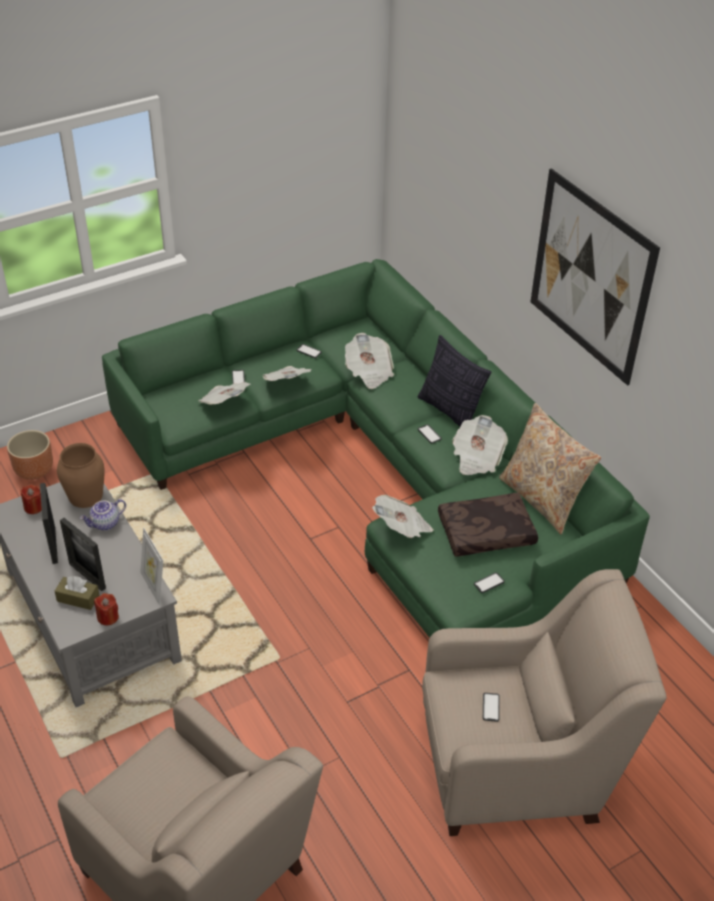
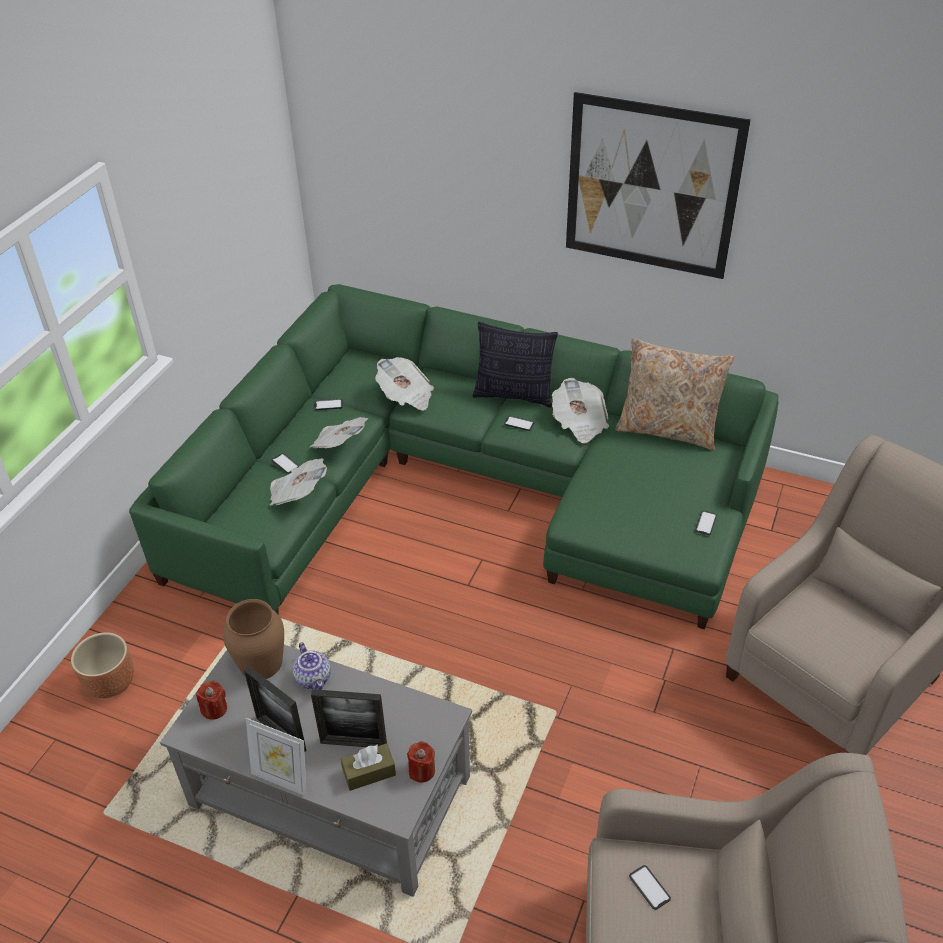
camera: 35 degrees left, 0 degrees up
teapot [80,499,126,530] -> teapot turned 45 degrees counterclockwise [293,642,331,690]
picture frame [140,528,163,605] -> picture frame moved to [246,718,307,797]
newspaper [372,495,433,538] -> none
brown pillow [438,493,538,557] -> none
phone [483,693,500,722] -> phone moved to [629,865,671,910]

